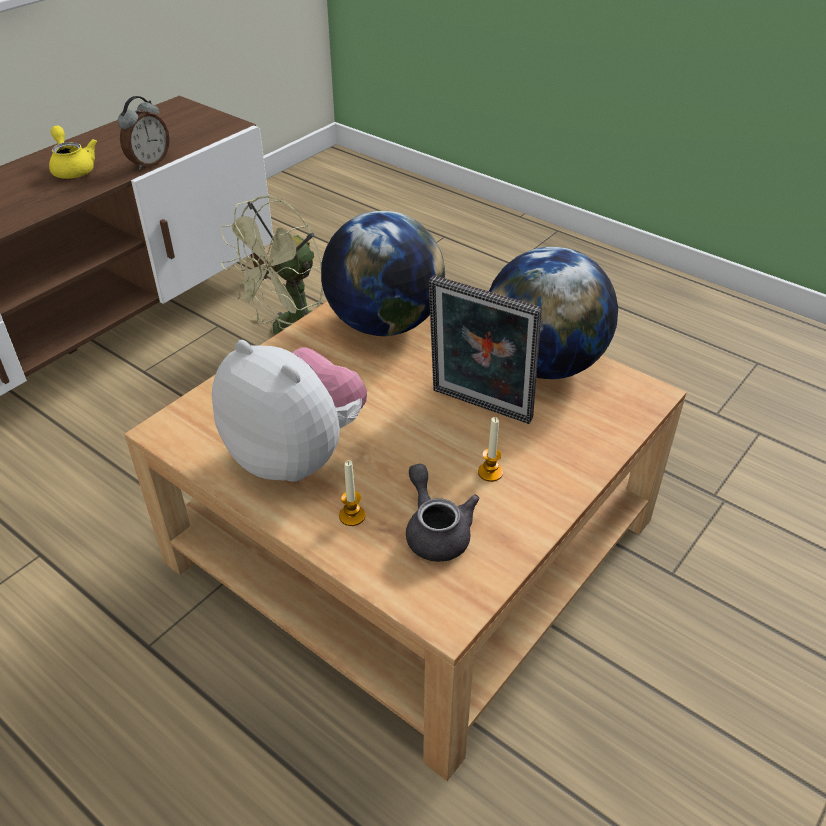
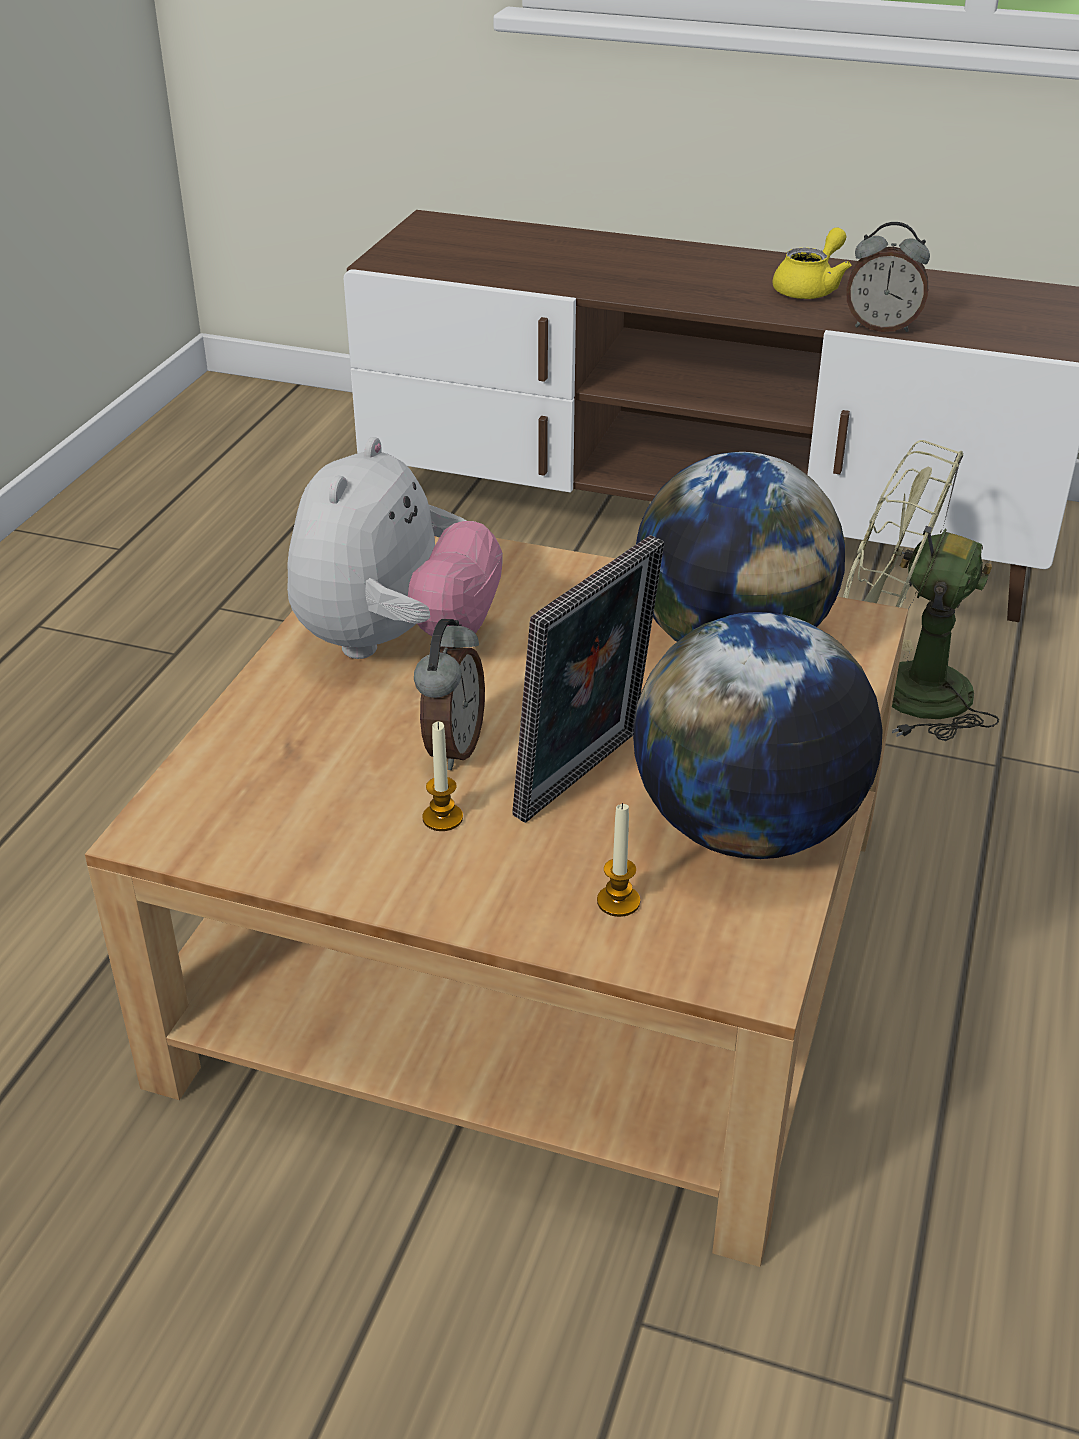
camera: 70 degrees right, 5 degrees down
candle [339,460,366,526] -> candle moved to [597,803,640,917]
grey teapot [406,464,480,562] -> none
picture frame [429,275,542,424] -> picture frame turned 150 degrees counterclockwise [513,535,664,823]
none -> alarm clock [414,619,485,770]

